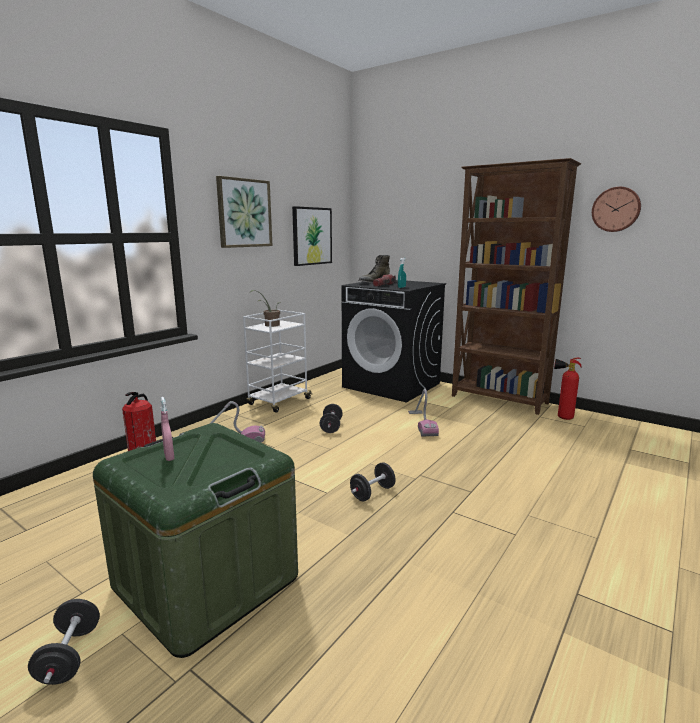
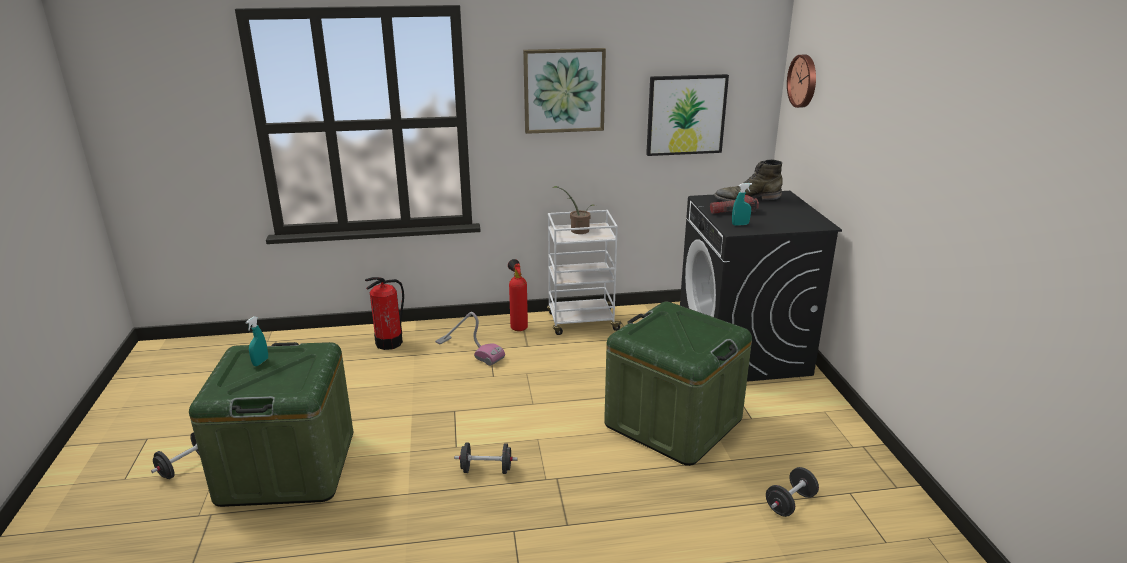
camera: 45 degrees right, 10 degrees up
pink spray bottle [160,397,174,461] -> turquoise spray bottle [245,316,268,366]
black dumbbell [320,404,343,433] -> black dumbbell moved to [766,467,819,517]
vacuum cleaner [408,389,439,436] -> green storage box [604,302,752,466]
brown bookcase [452,158,581,415] -> none
fire extinguisher [554,358,582,420] -> fire extinguisher moved to [508,259,528,331]
wall clock [592,187,641,232] -> wall clock moved to [787,55,816,108]

